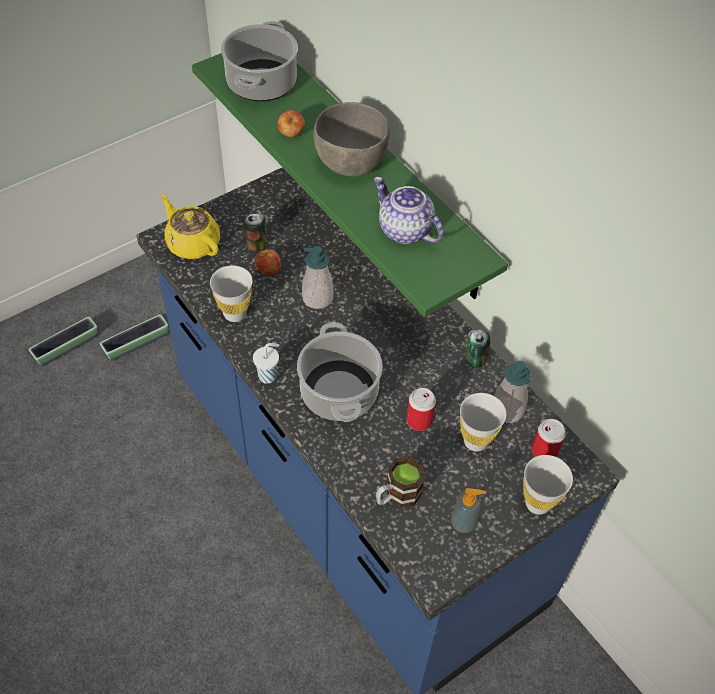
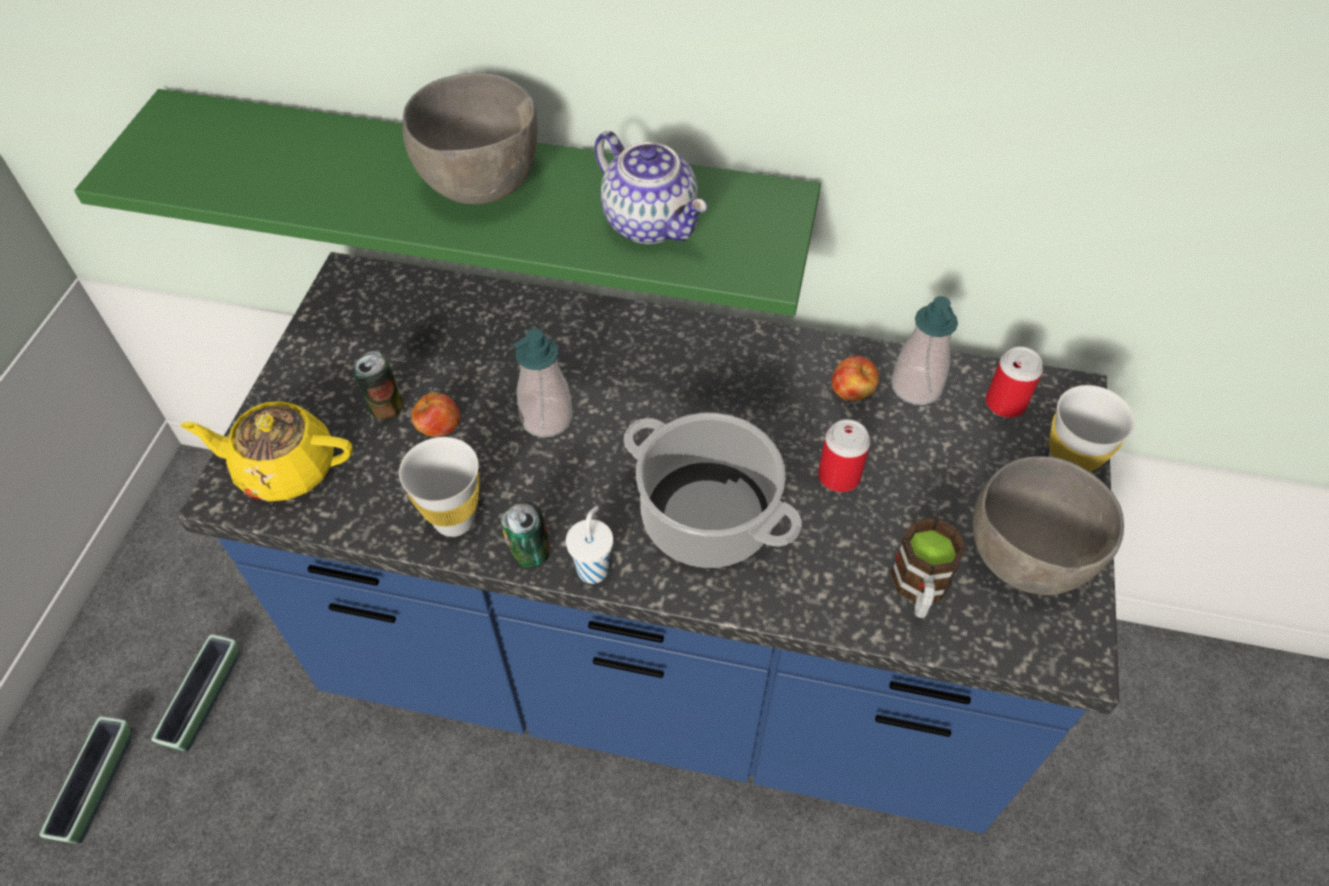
camera: 40 degrees left, 0 degrees up
cooking pot [221,21,298,102] -> none
apple [278,110,305,137] -> apple moved to [832,356,879,401]
teapot [374,177,444,244] -> teapot turned 135 degrees counterclockwise [594,131,707,244]
soap dispenser [451,488,486,533] -> grey bowl [973,456,1124,595]
white cup [460,393,506,452] -> none
can [466,329,490,368] -> can moved to [501,502,550,568]

